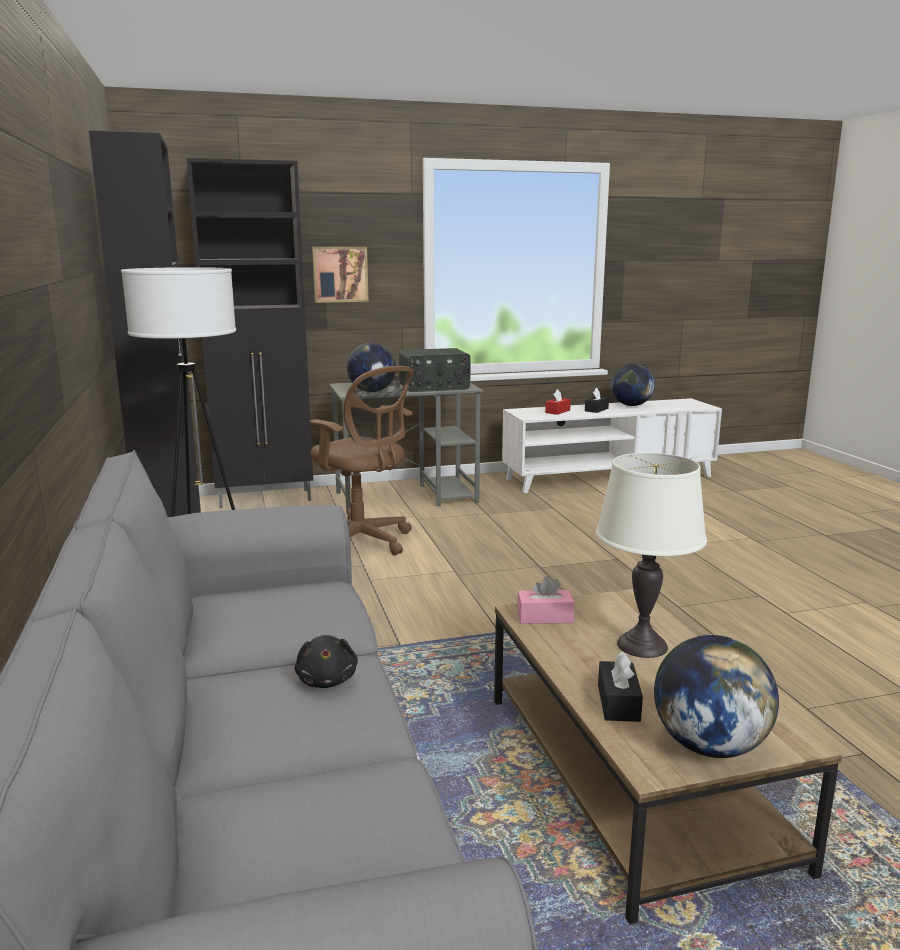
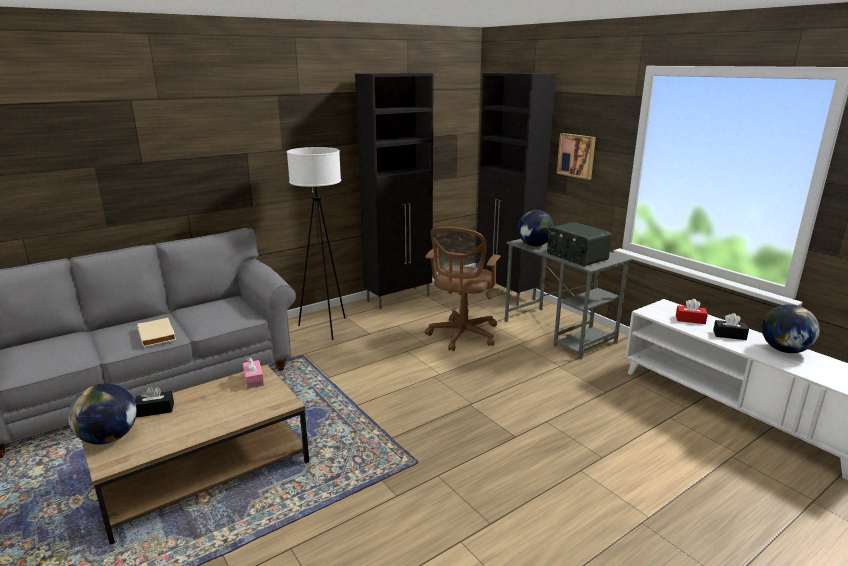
camera: 70 degrees right, 5 degrees up
black plush toy [295,635,358,688] -> beige book [137,318,176,347]
white table lamp [596,453,707,658] -> none

